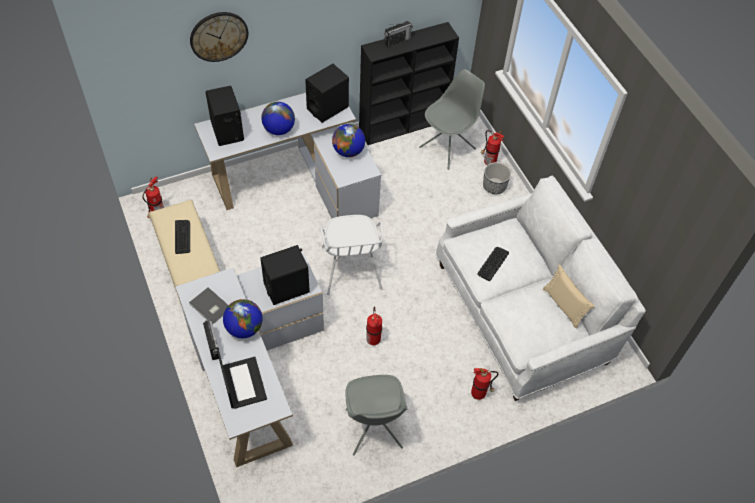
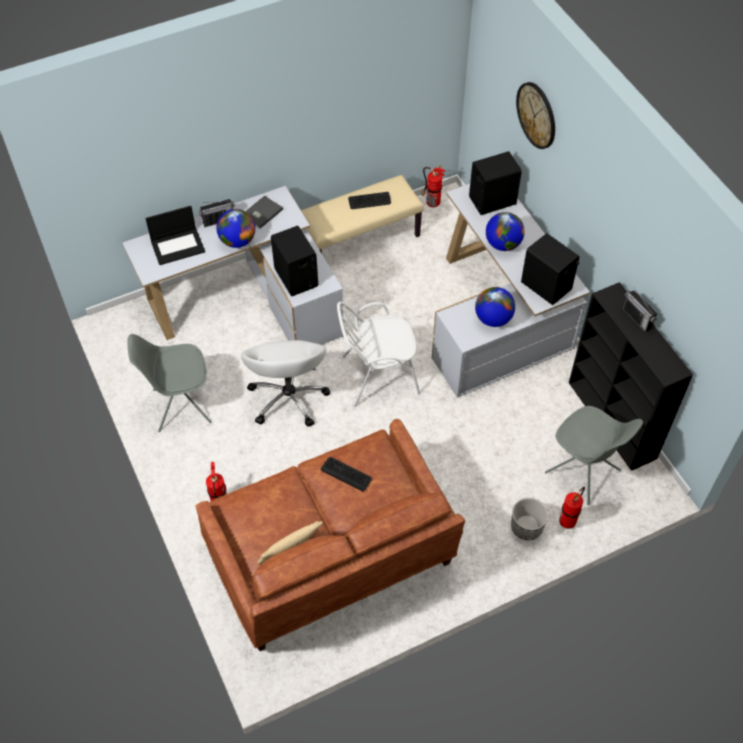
camera: 90 degrees right, 0 degrees up
fire extinguisher [366,306,382,345] -> white office chair [241,340,330,427]
white sofa [435,176,646,401] -> brown sofa [196,419,465,651]

